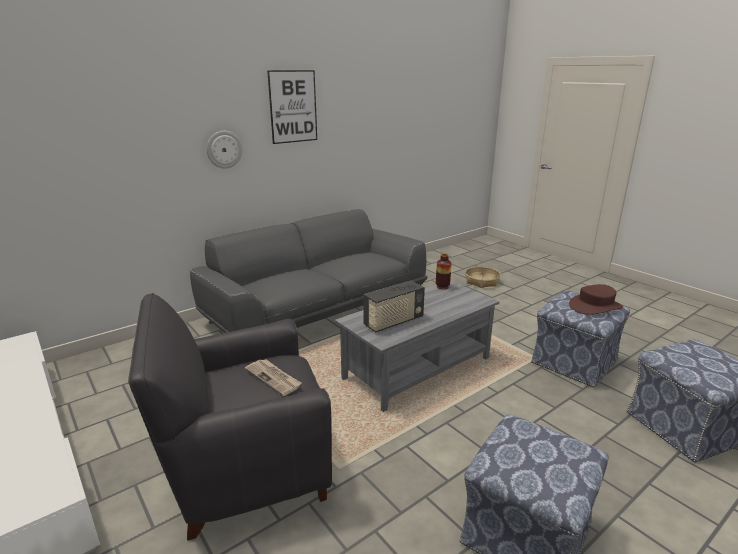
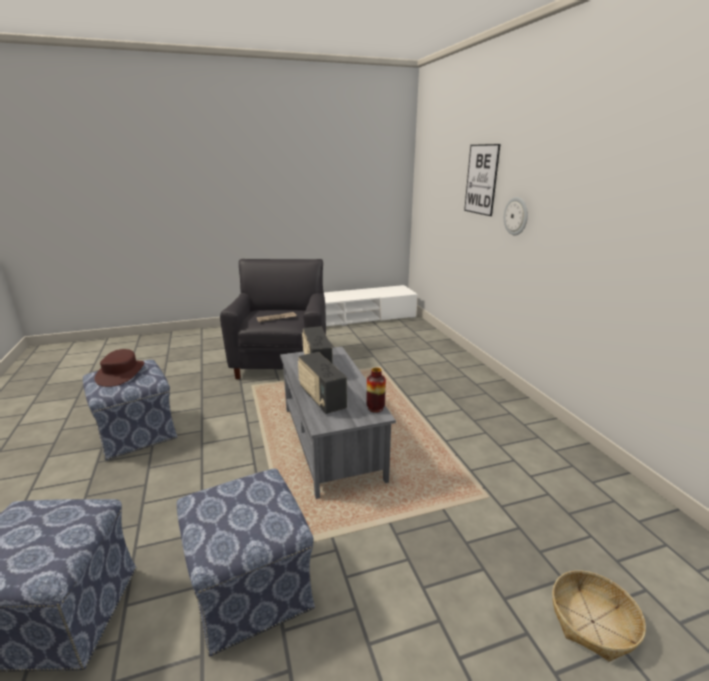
camera: 110 degrees right, 0 degrees up
grey sofa [190,209,428,333] -> none
picture [267,70,317,144] -> picture moved to [464,144,500,216]
brown hat [569,284,623,315] -> brown hat moved to [94,349,144,387]
none -> radio [298,352,347,414]

